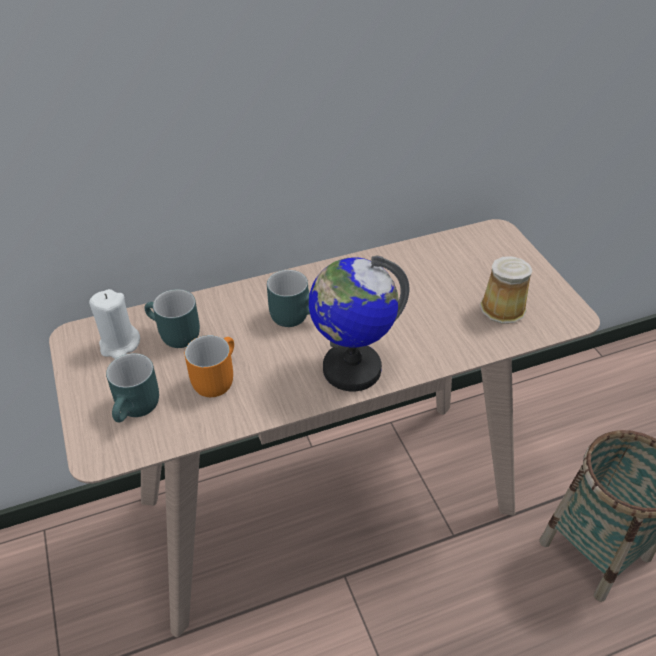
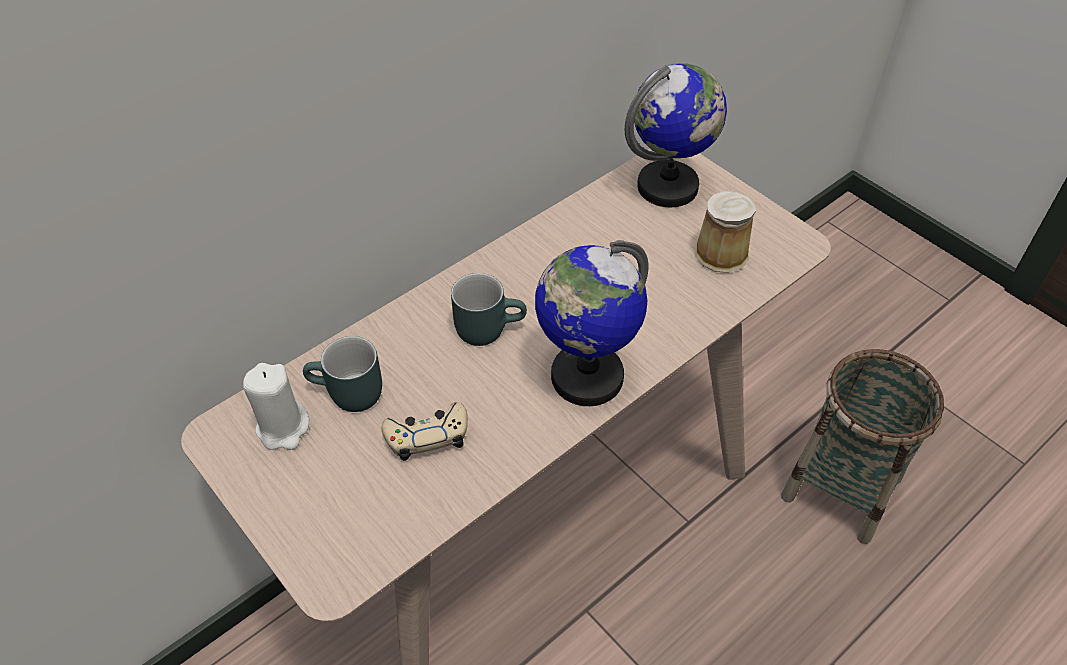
camera: 20 degrees left, 5 degrees up
turquoise mug [106,353,159,423] -> none
orange mug [184,335,234,397] -> beige game controller [381,402,468,461]
none -> globe [625,63,727,207]

